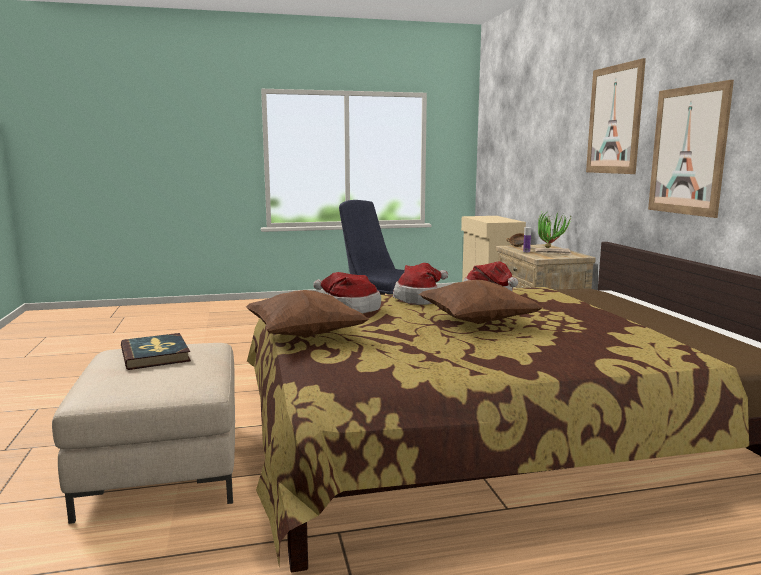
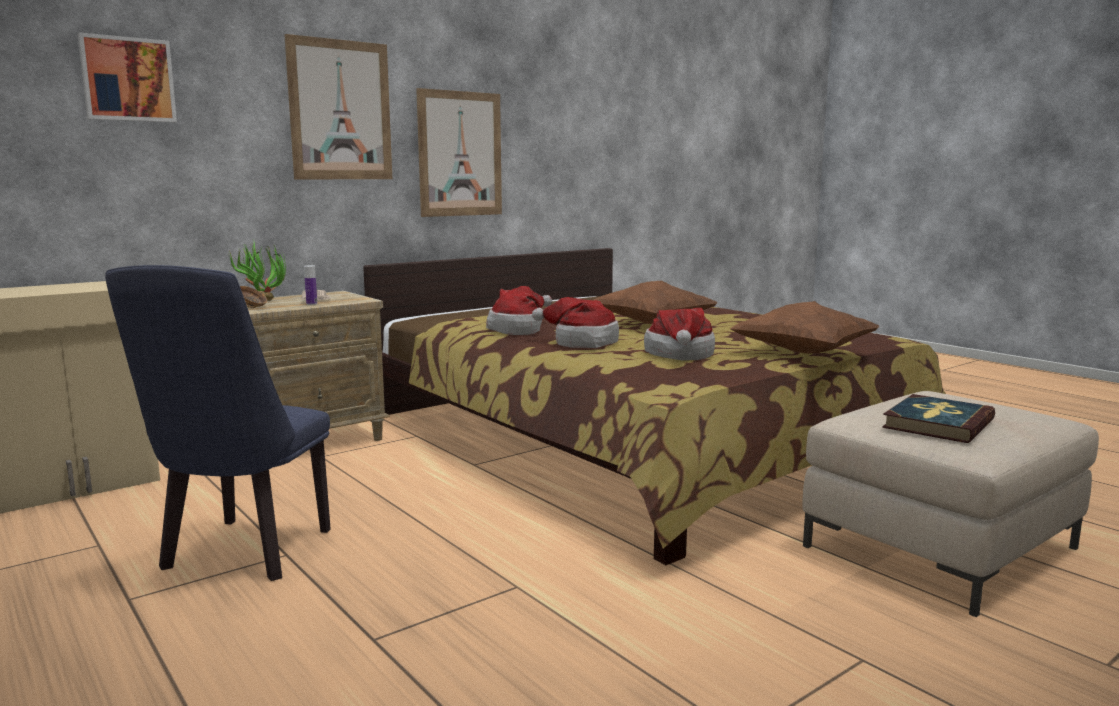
camera: 115 degrees left, 0 degrees up
none -> picture [77,32,177,122]

